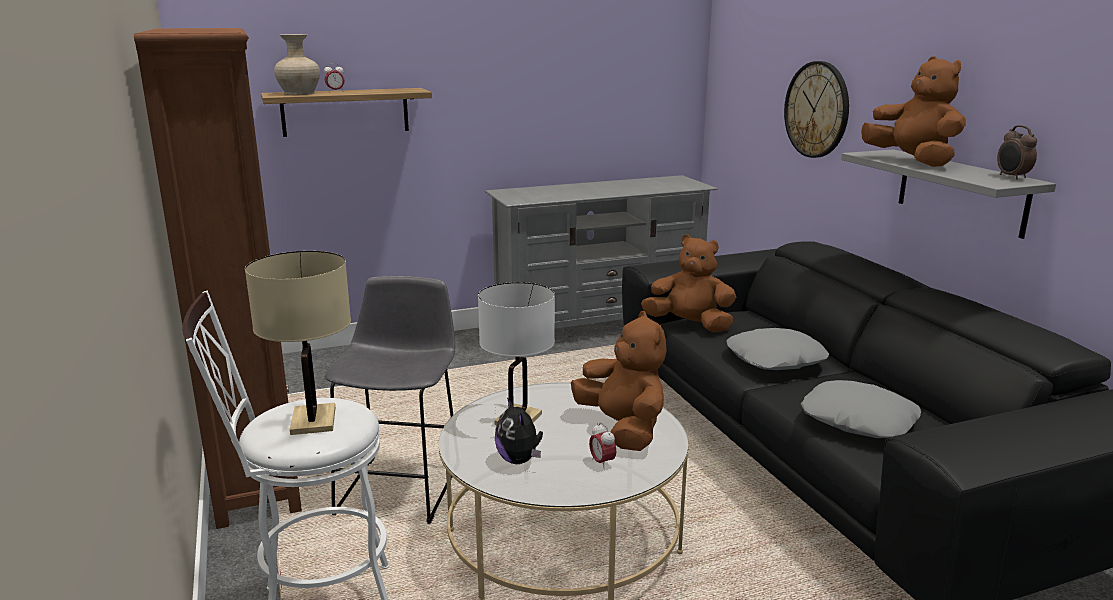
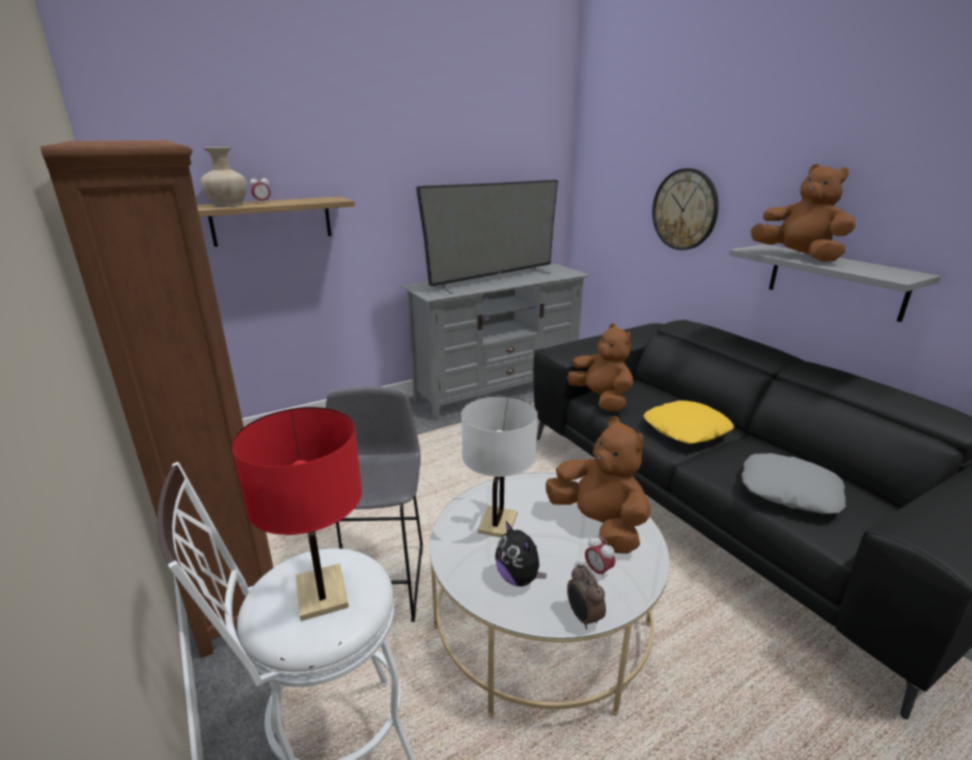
camera: 10 degrees left, 5 degrees up
beige table lamp [245,251,351,435] -> red table lamp [232,407,362,621]
brown plush toy [641,235,736,332] -> brown plush toy turned 45 degrees clockwise [567,323,633,411]
grey pillow [726,328,829,370] -> yellow pillow [644,401,734,444]
alarm clock [997,125,1037,179] -> alarm clock moved to [567,564,606,630]
none -> television [416,180,558,294]

